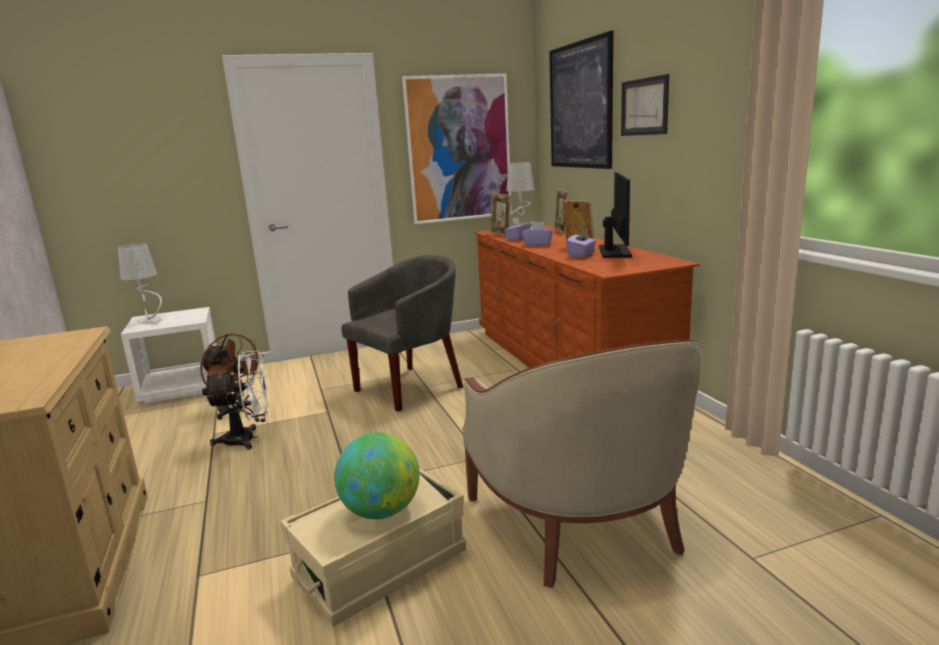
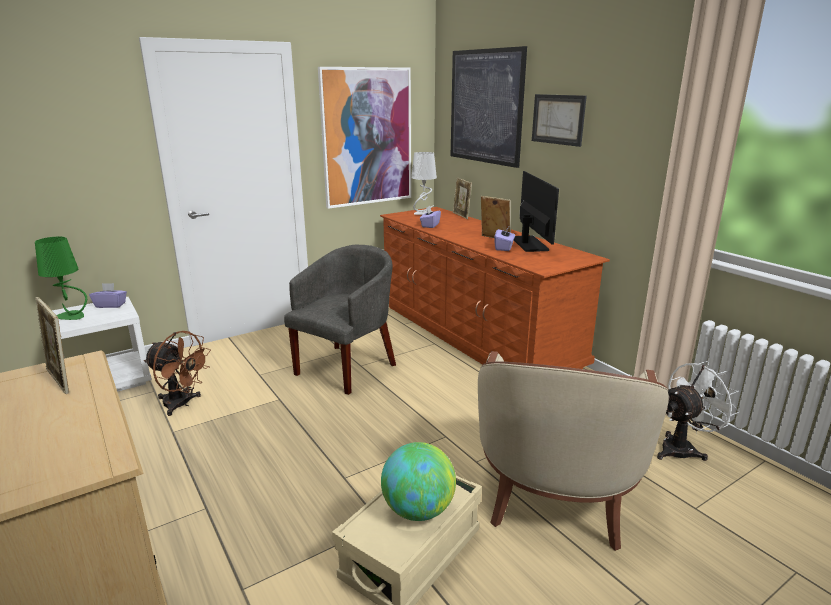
camera: 15 degrees left, 5 degrees up
grey table lamp [118,243,162,323] -> green table lamp [35,237,87,320]
white fan [202,351,269,450] -> white fan moved to [657,361,740,461]
beige armchair [462,340,701,588] -> beige armchair turned 45 degrees clockwise [478,351,669,551]
picture frame [490,193,512,236] -> picture frame moved to [36,297,69,394]
purple tissue box [522,222,553,246] -> purple tissue box moved to [89,283,127,308]

